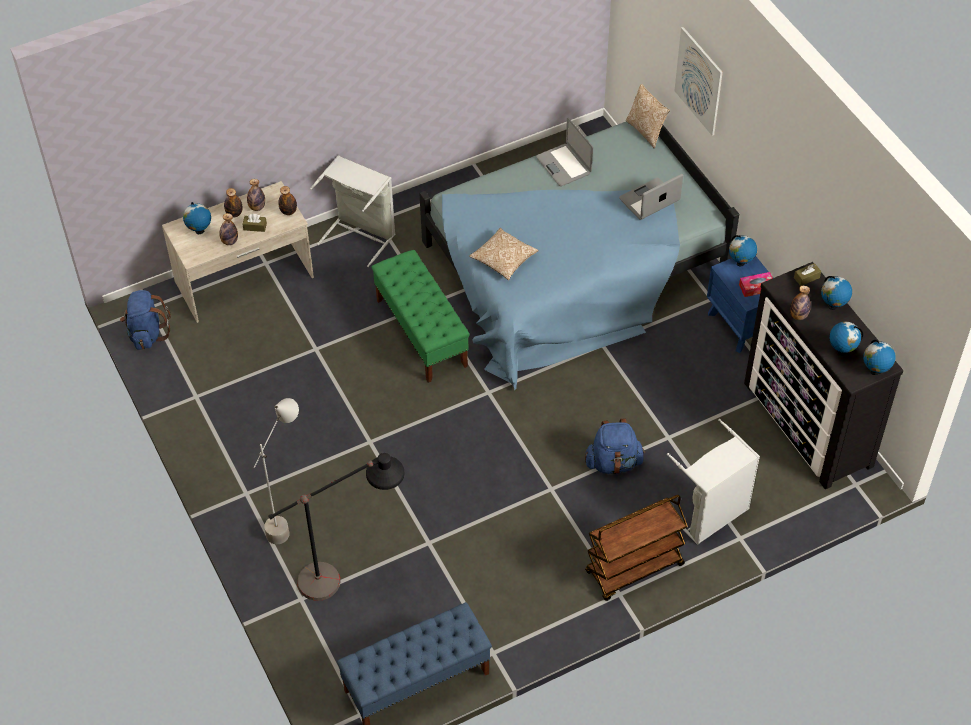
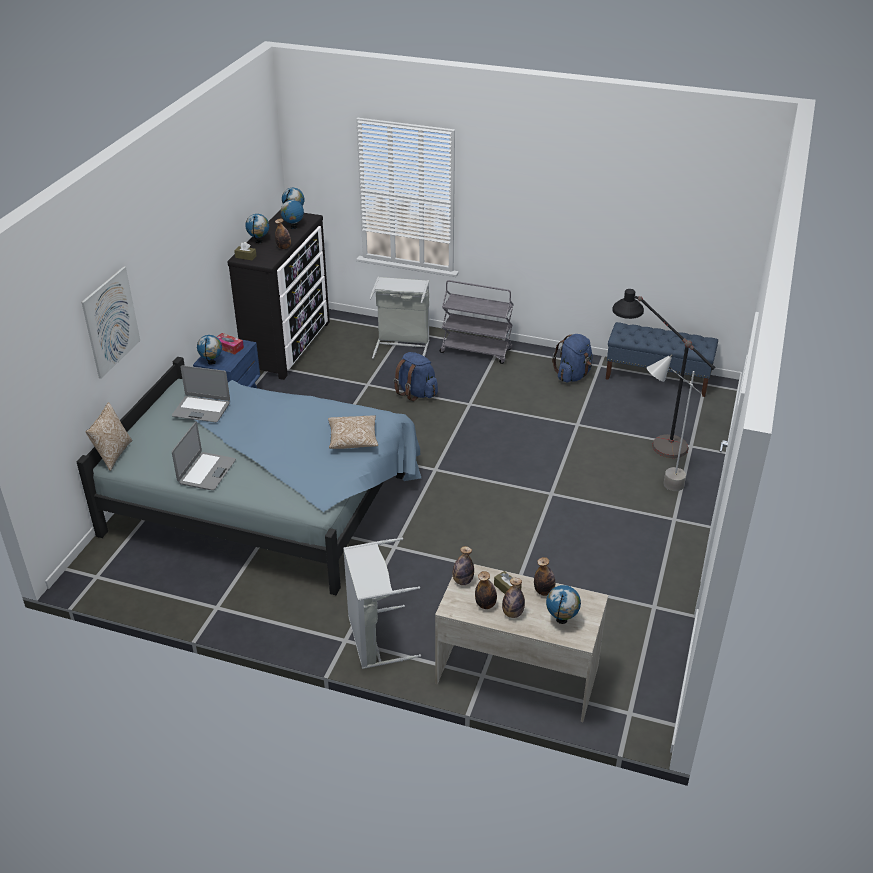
camera: 135 degrees left, 15 degrees down
blue backpack [120,290,171,350] -> blue backpack moved to [552,334,593,383]
green bench [371,250,470,383] -> none
brown cart [585,495,688,601] -> grey cart [440,280,514,364]

